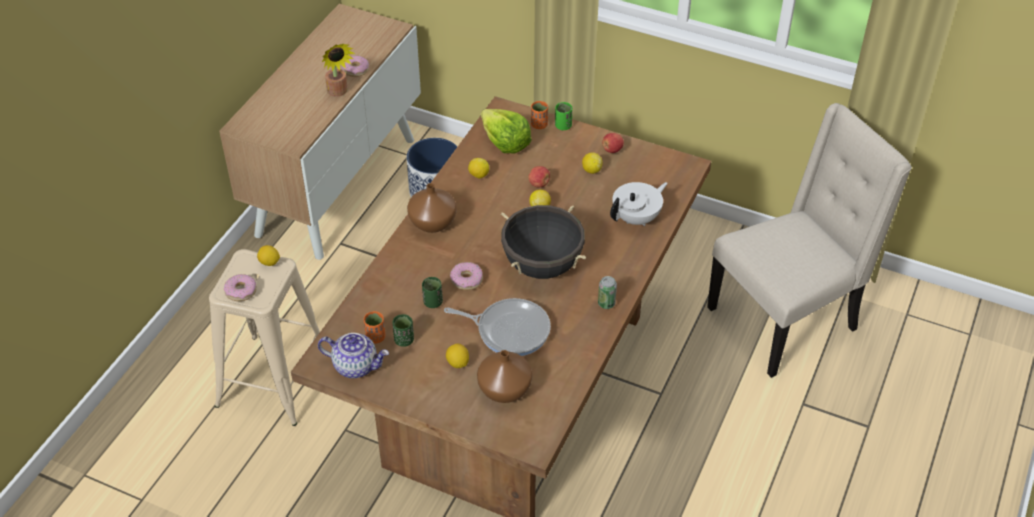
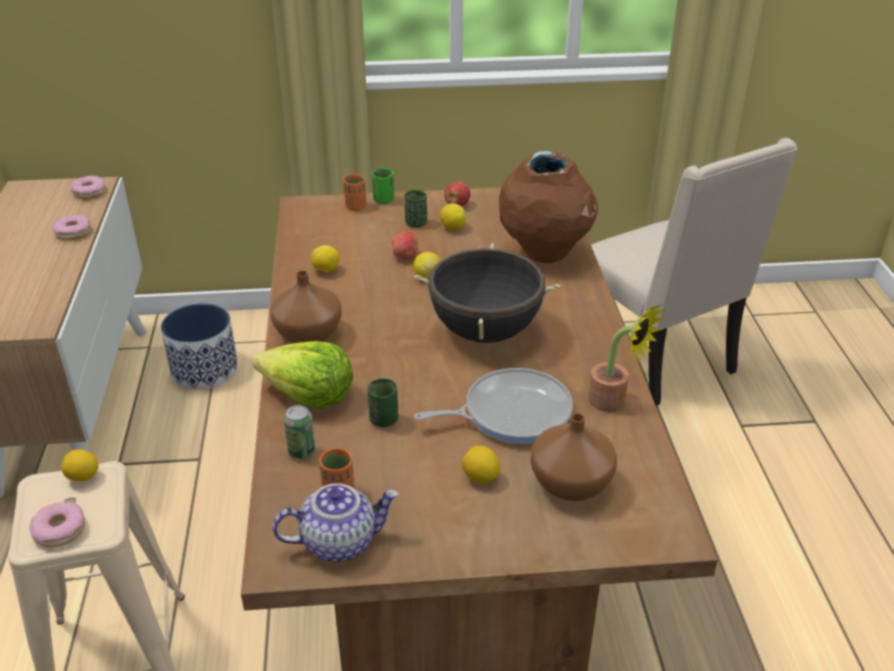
camera: 30 degrees left, 10 degrees down
potted plant [321,44,356,97] -> potted plant moved to [588,305,665,412]
green cup [393,314,414,347] -> green cup moved to [404,190,427,228]
donut [450,262,483,290] -> donut moved to [70,176,106,199]
lettuce [481,109,532,153] -> lettuce moved to [253,341,353,410]
can [598,276,617,309] -> can moved to [284,405,315,459]
white teapot [610,182,668,226] -> brown vase [499,151,598,263]
beige chair [707,103,912,378] -> beige chair turned 120 degrees clockwise [591,138,798,406]

